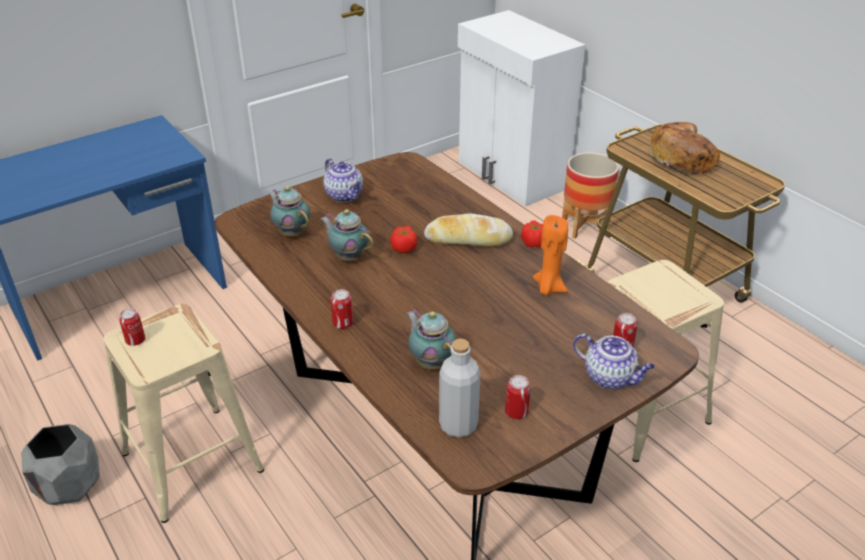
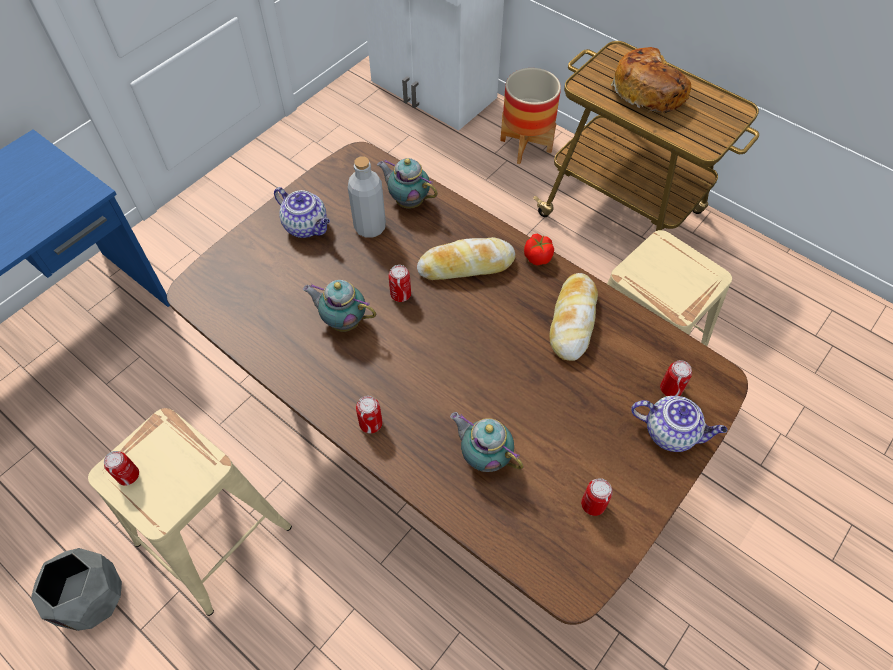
camera: 15 degrees left, 20 degrees up
teapot [269,186,310,236] -> teapot moved to [377,158,438,209]
tomato [391,226,417,253] -> can [389,265,411,302]
grey bottle [439,339,481,438] -> grey bottle moved to [348,157,386,238]
orange candle [533,215,568,295] -> bread [550,273,598,361]

